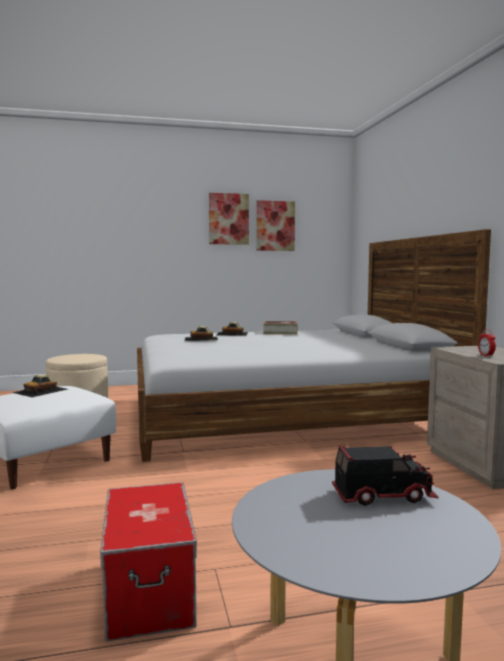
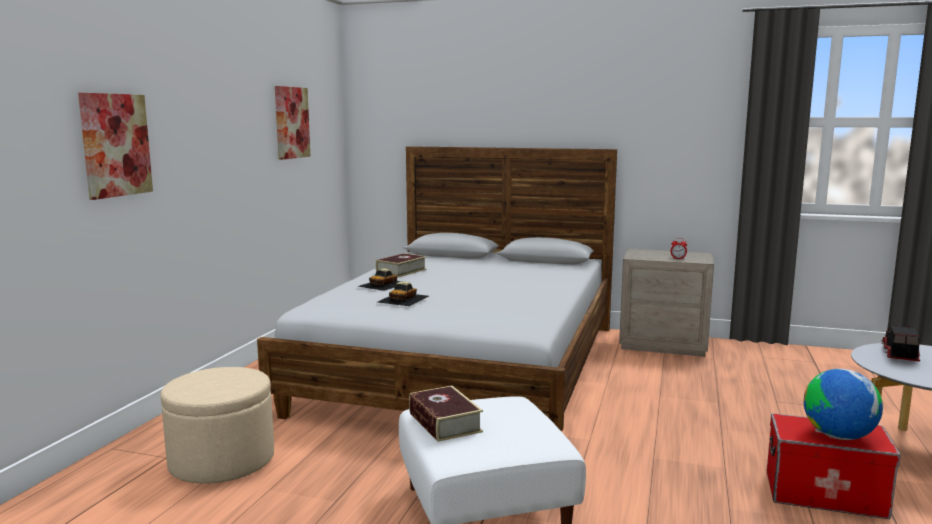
camera: 60 degrees left, 5 degrees up
toy car [12,375,68,397] -> book [409,386,483,442]
picture [209,193,249,245] -> picture moved to [78,93,153,200]
none -> globe [804,369,883,440]

